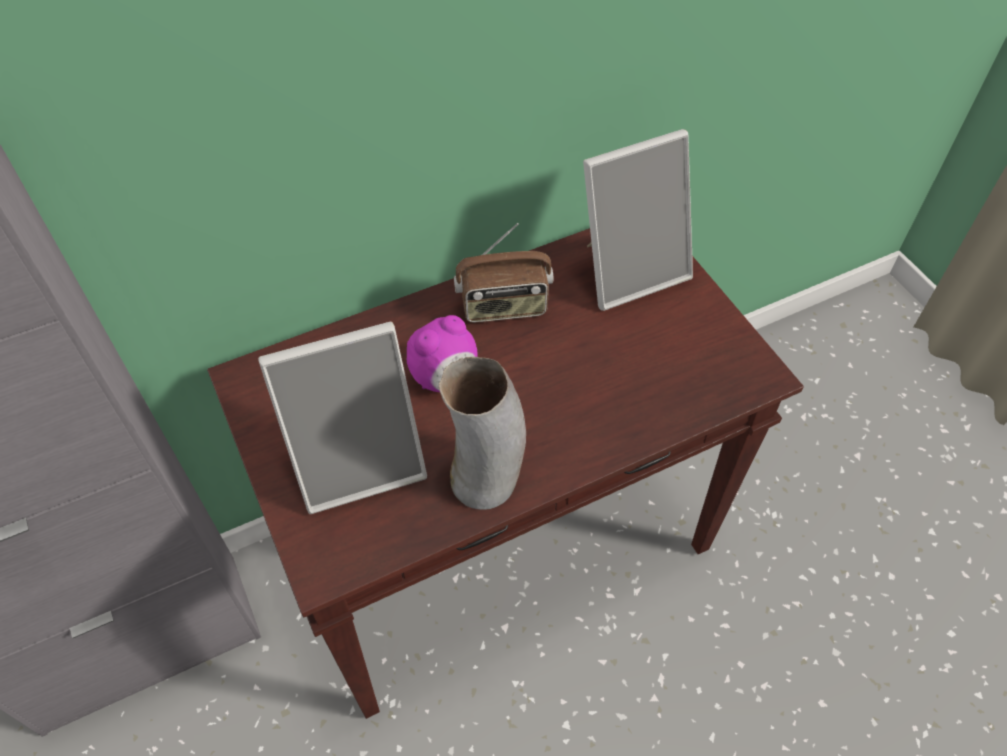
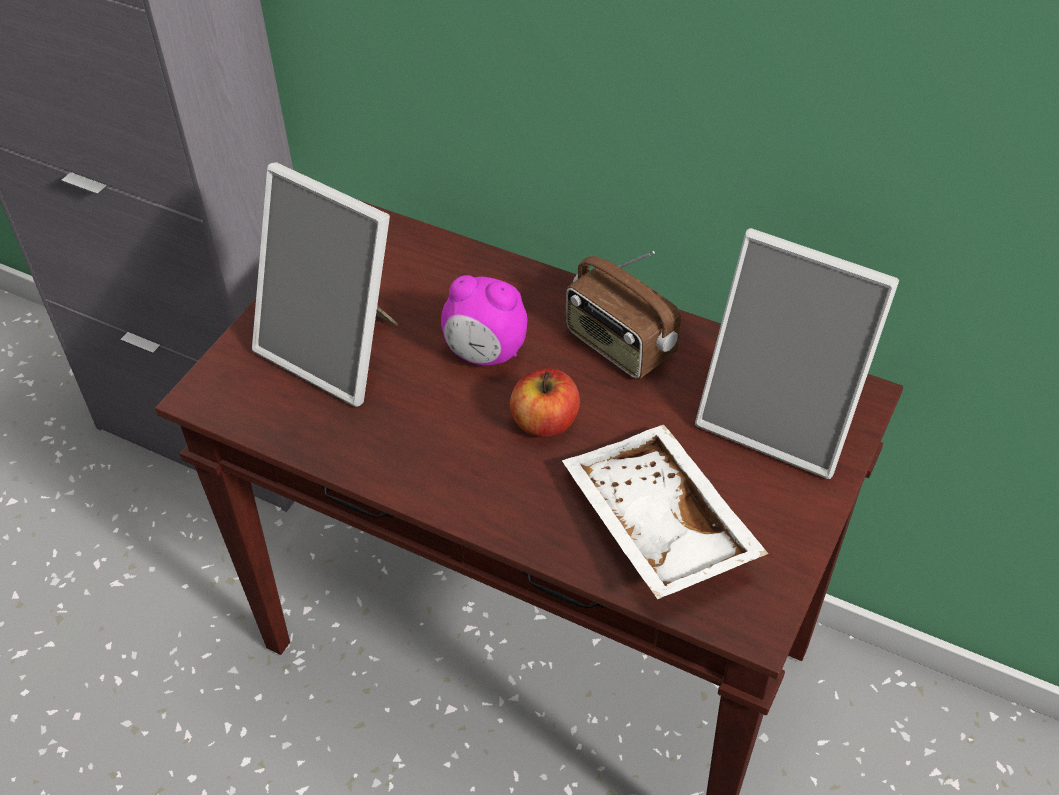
camera: 55 degrees right, 5 degrees down
vase [439,357,526,510] -> none
none -> apple [510,368,580,437]
none -> white tray [562,425,769,599]

